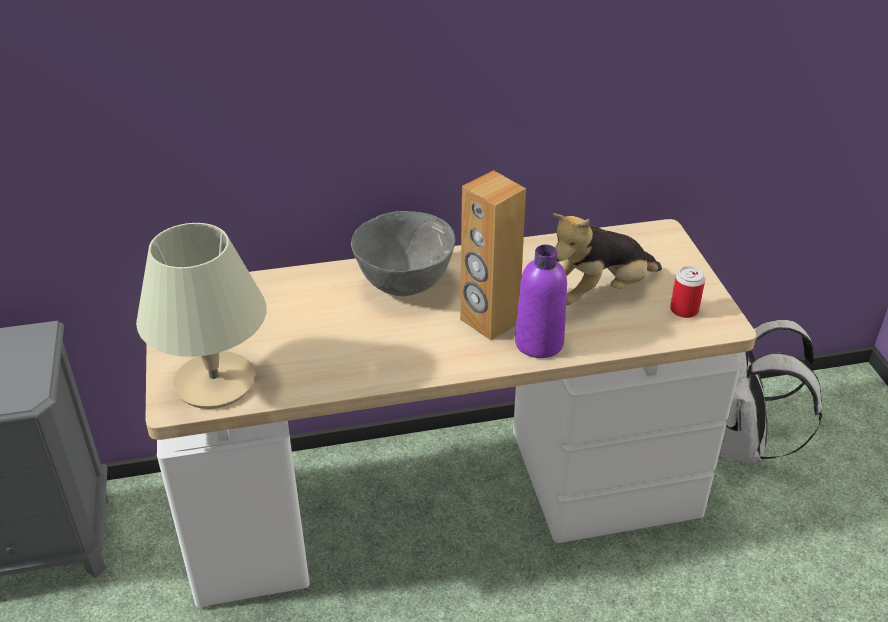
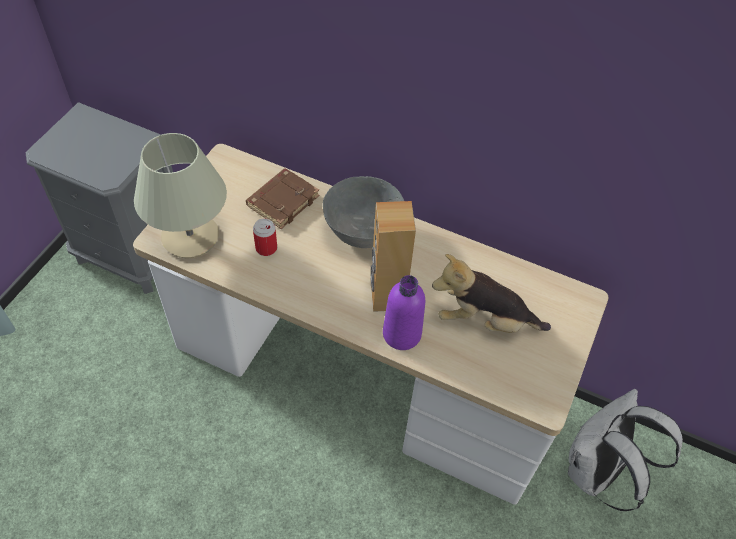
camera: 35 degrees right, 15 degrees up
can [670,266,705,318] -> can moved to [253,218,277,256]
none -> brown book [246,168,319,229]

